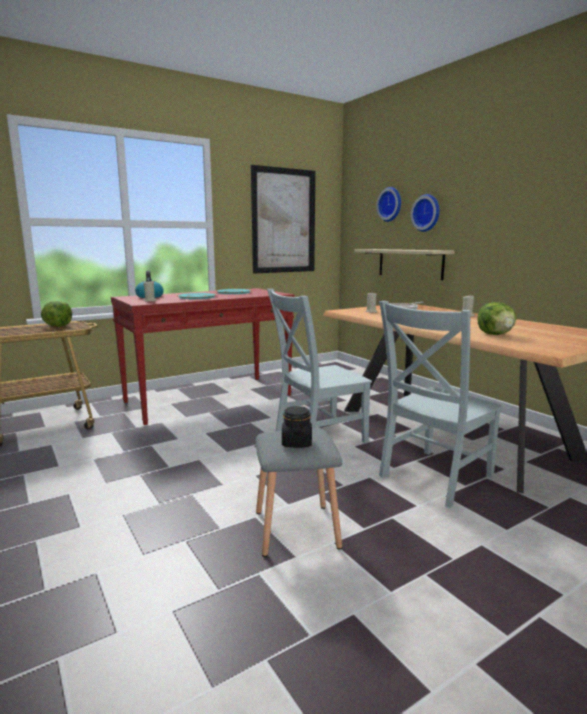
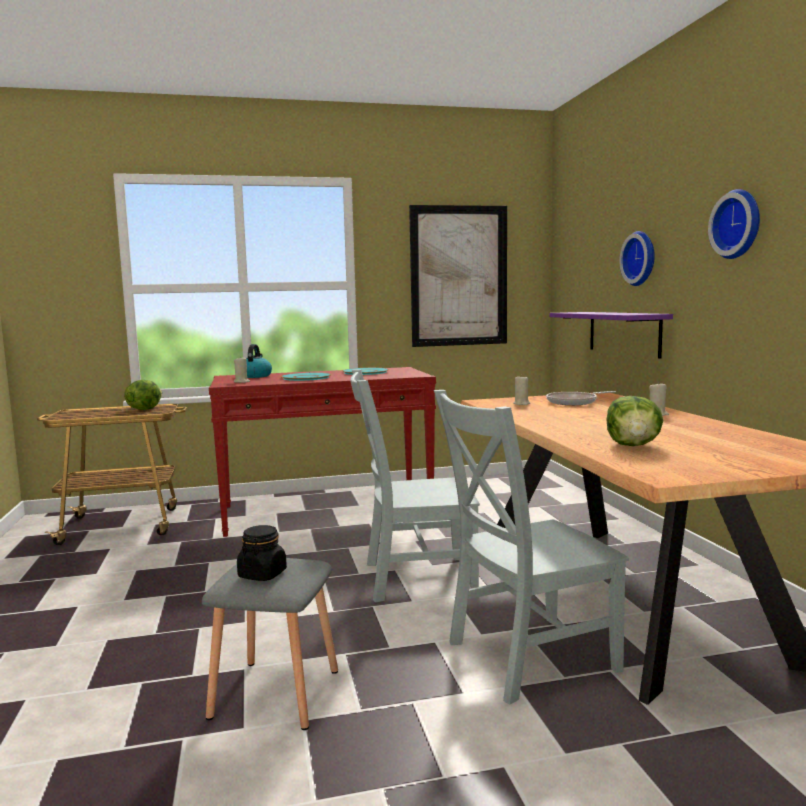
camera: 20 degrees right, 5 degrees down
beige shelf [354,249,454,280] -> purple shelf [550,312,673,359]
wall clock [376,187,401,222] -> wall clock moved to [708,189,760,259]

